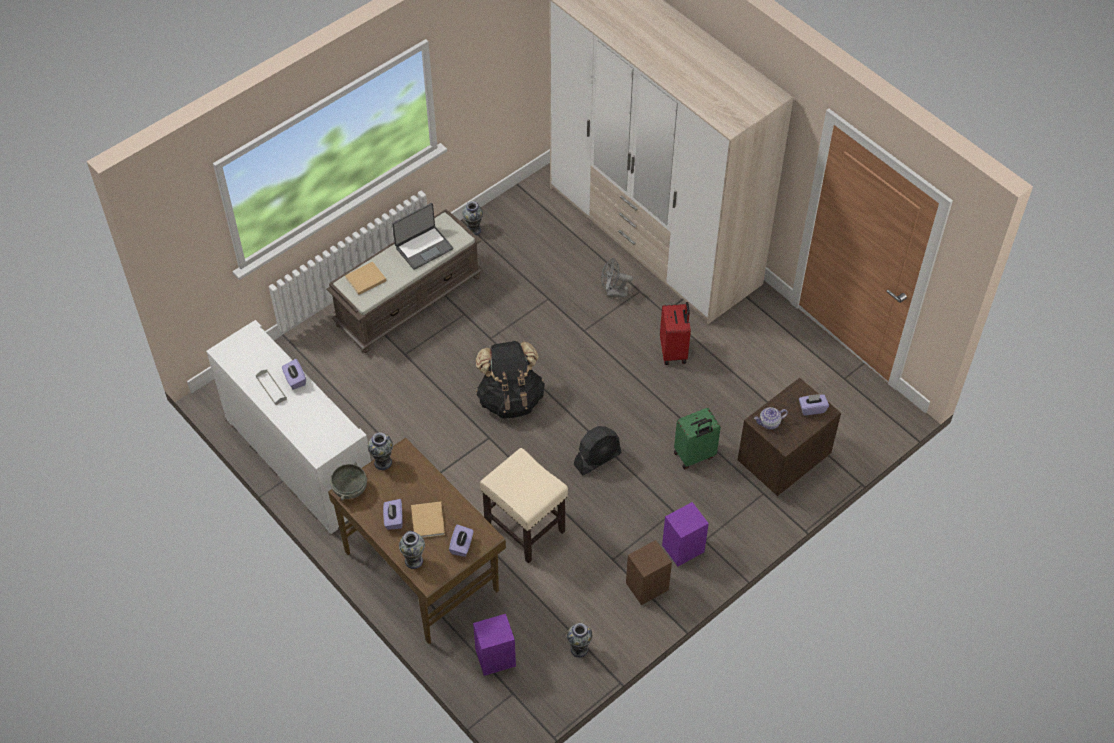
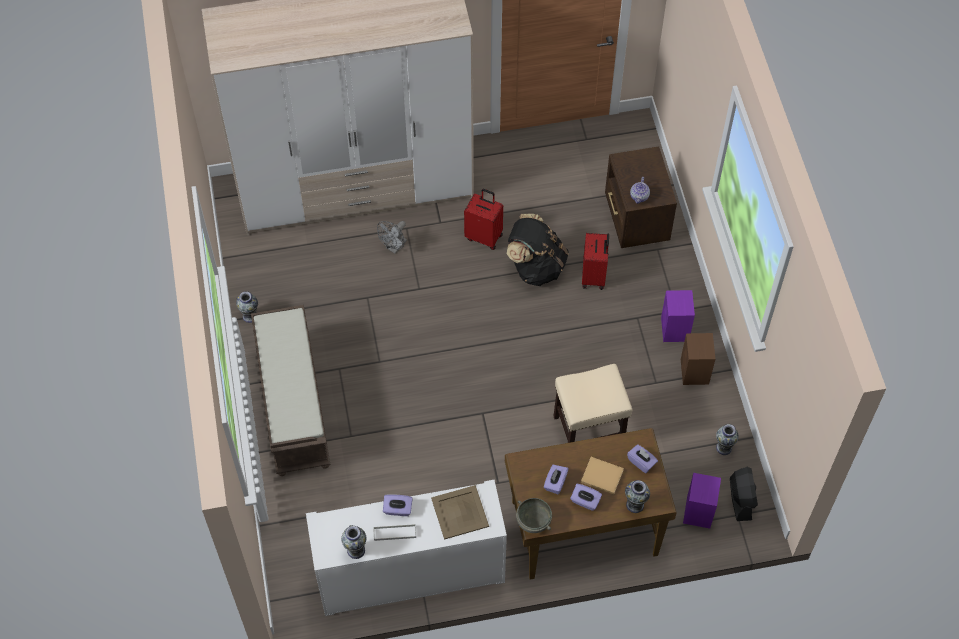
camera: 60 degrees left, 5 degrees up
beige book [345,262,387,295] -> none
vase [367,432,393,470] -> vase moved to [341,525,366,559]
laptop [392,203,454,270] -> none
black backpack [476,341,545,418] -> black backpack moved to [507,214,569,286]
black fan [574,426,622,476] -> black fan moved to [730,467,758,521]
green suitcase [674,408,721,469] -> red suitcase [582,233,609,290]
purple tissue box [799,394,829,416] -> purple tissue box moved to [544,465,569,494]
none -> beige tray [431,485,489,540]

